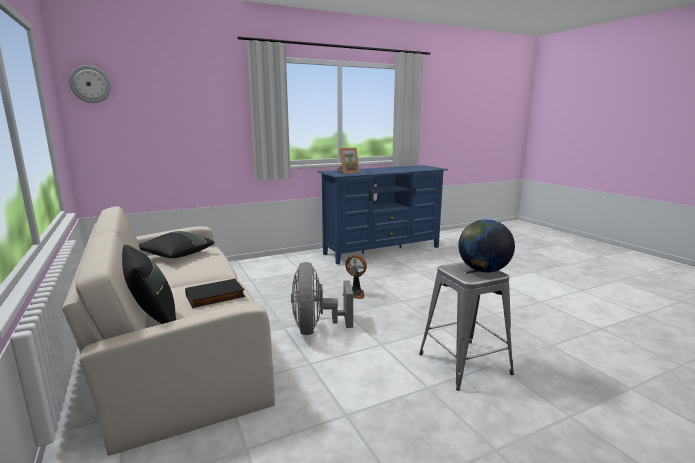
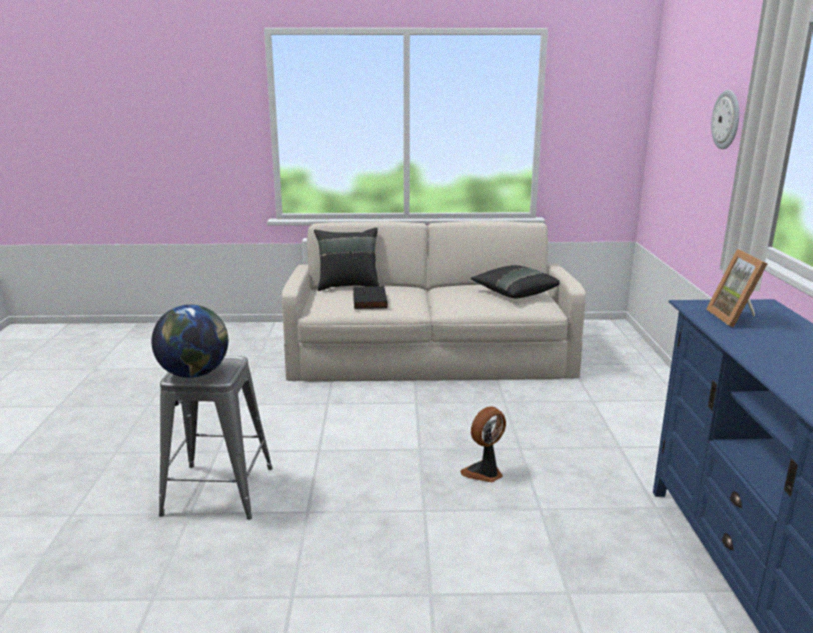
camera: 115 degrees right, 5 degrees up
wall clock [69,65,111,103] -> wall clock moved to [711,90,739,149]
grey fan [291,262,353,335] -> none

